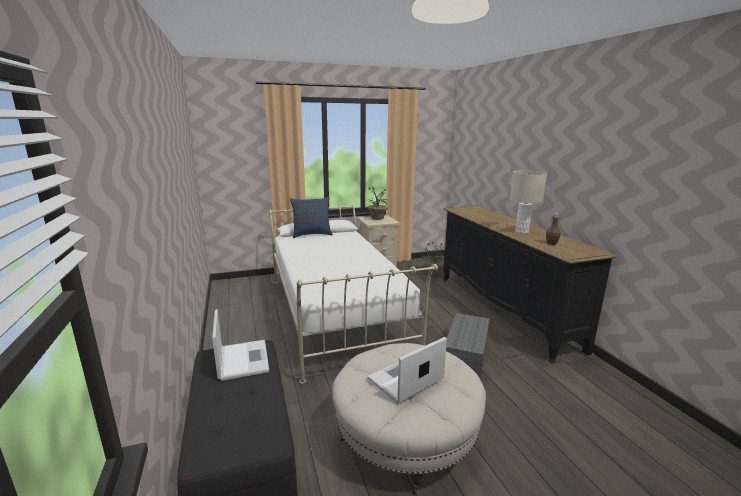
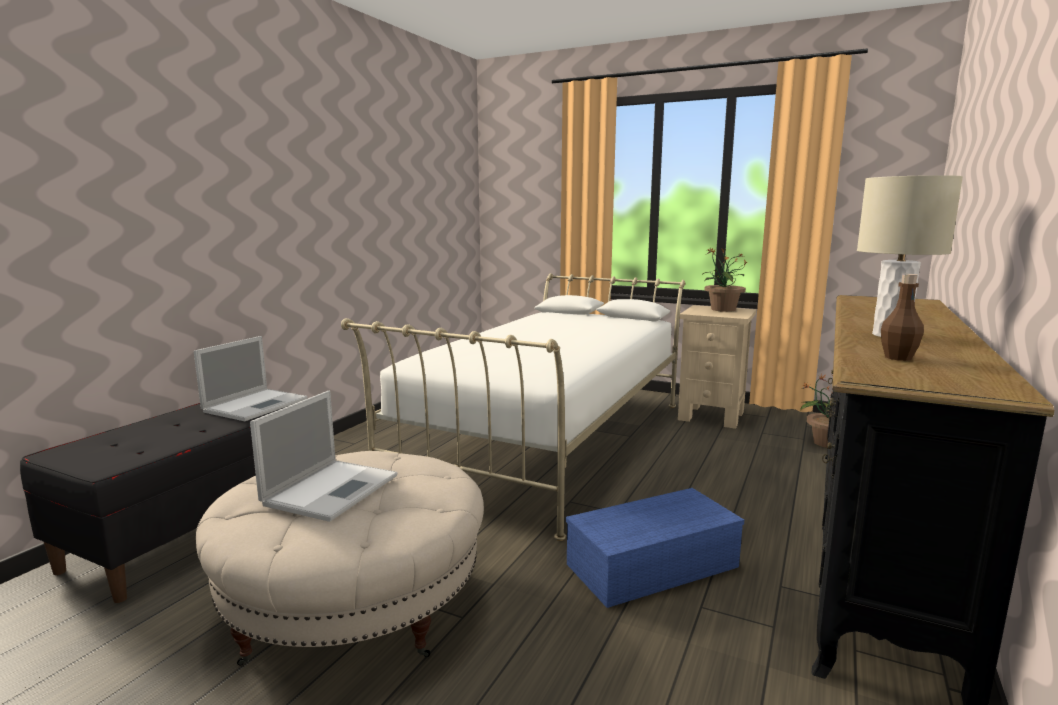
camera: 45 degrees right, 5 degrees down
blue pillow [290,197,333,238] -> none
laptop [367,337,447,403] -> laptop turned 105 degrees clockwise [250,390,397,522]
grey storage box [446,313,490,377] -> blue storage box [566,488,744,608]

